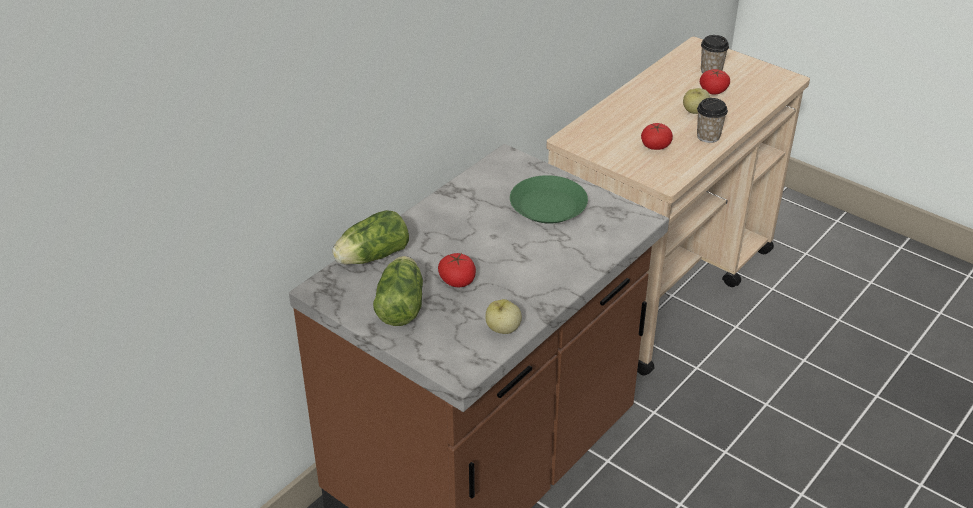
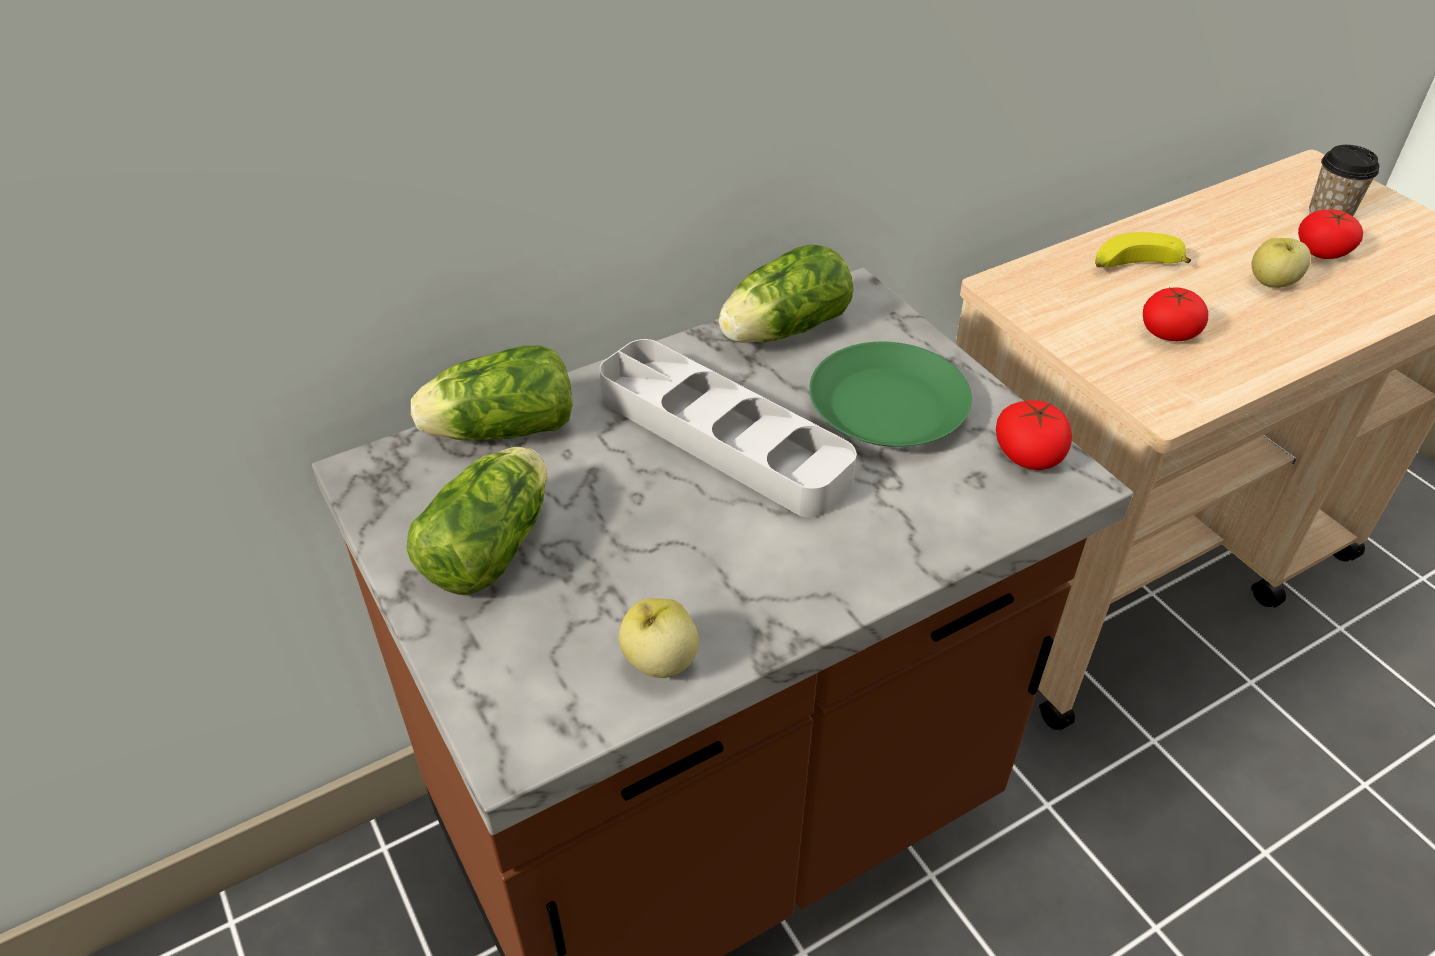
camera: 20 degrees right, 5 degrees up
tomato [438,253,476,287] -> tomato moved to [996,400,1072,470]
cup [697,98,728,143] -> none
none -> grey tray [599,339,856,518]
none -> lettuce [719,244,854,343]
none -> banana [1095,232,1191,267]

